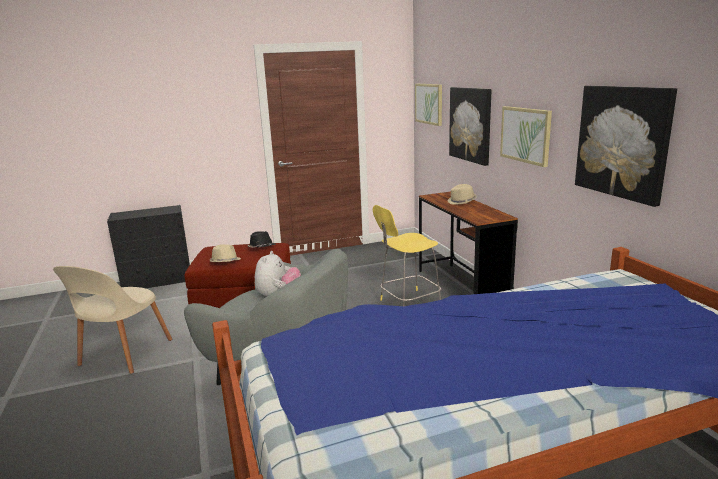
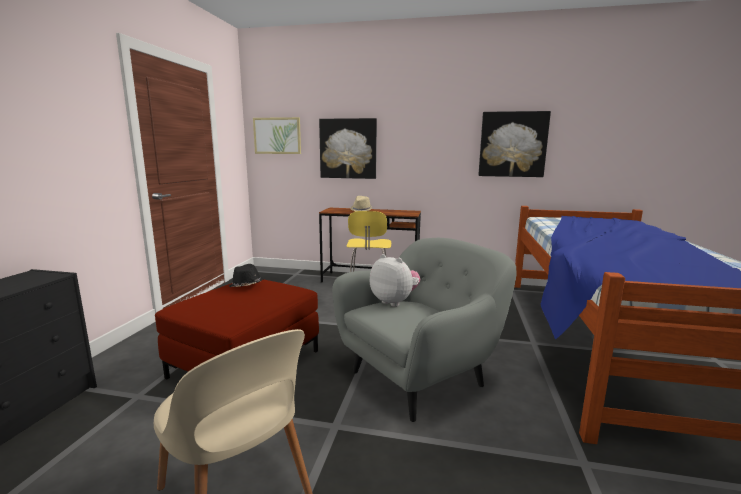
camera: 60 degrees left, 5 degrees down
beige hat [209,244,241,262] -> none
picture [500,106,552,167] -> none

